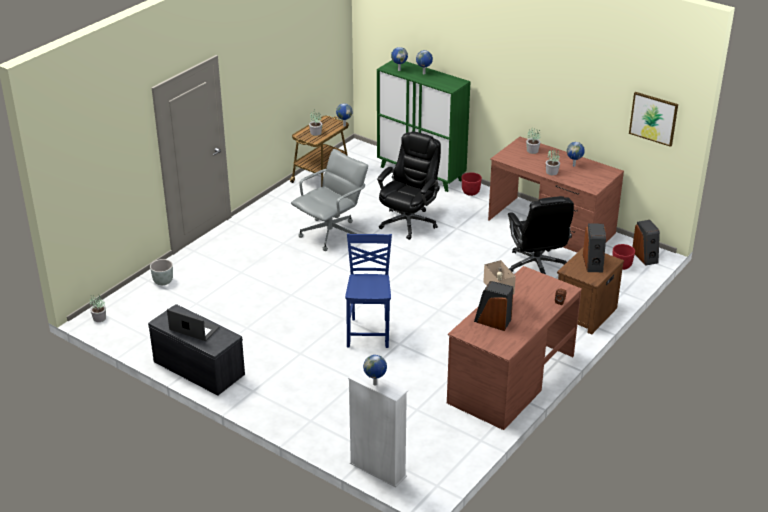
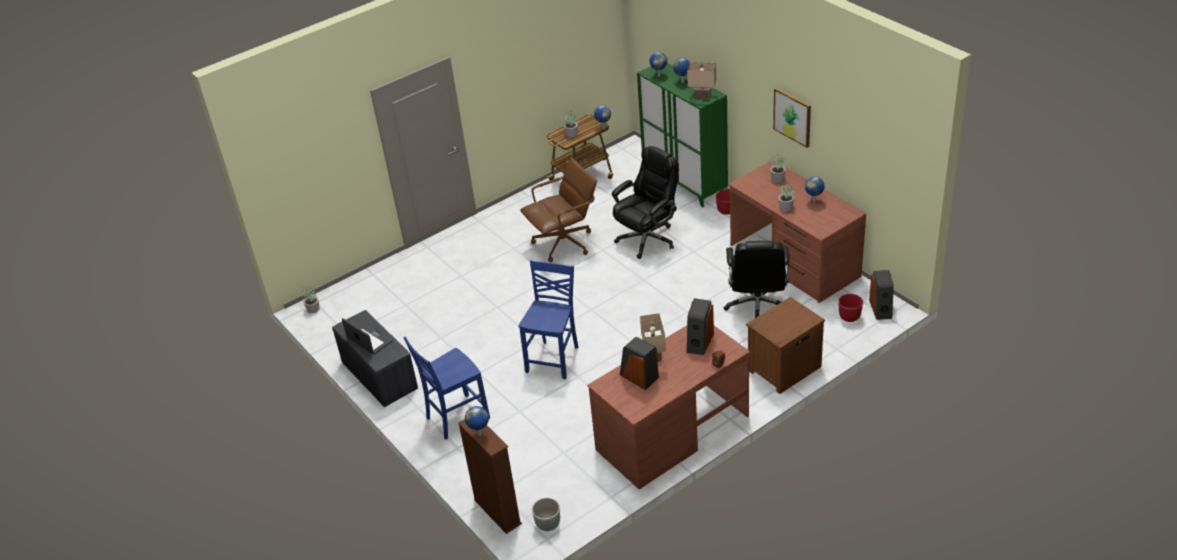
camera: 20 degrees right, 5 degrees up
grey planter [150,259,173,285] -> grey planter moved to [532,498,560,531]
grey office chair [291,149,368,251] -> brown office chair [520,157,597,262]
white bookcase [348,368,408,488] -> brown bookcase [458,419,522,534]
speaker [583,223,606,272] -> speaker moved to [687,298,714,355]
picture [629,92,678,147] -> picture moved to [773,88,811,148]
none -> blue chair [403,336,490,440]
none -> beige table lamp [687,62,716,100]

